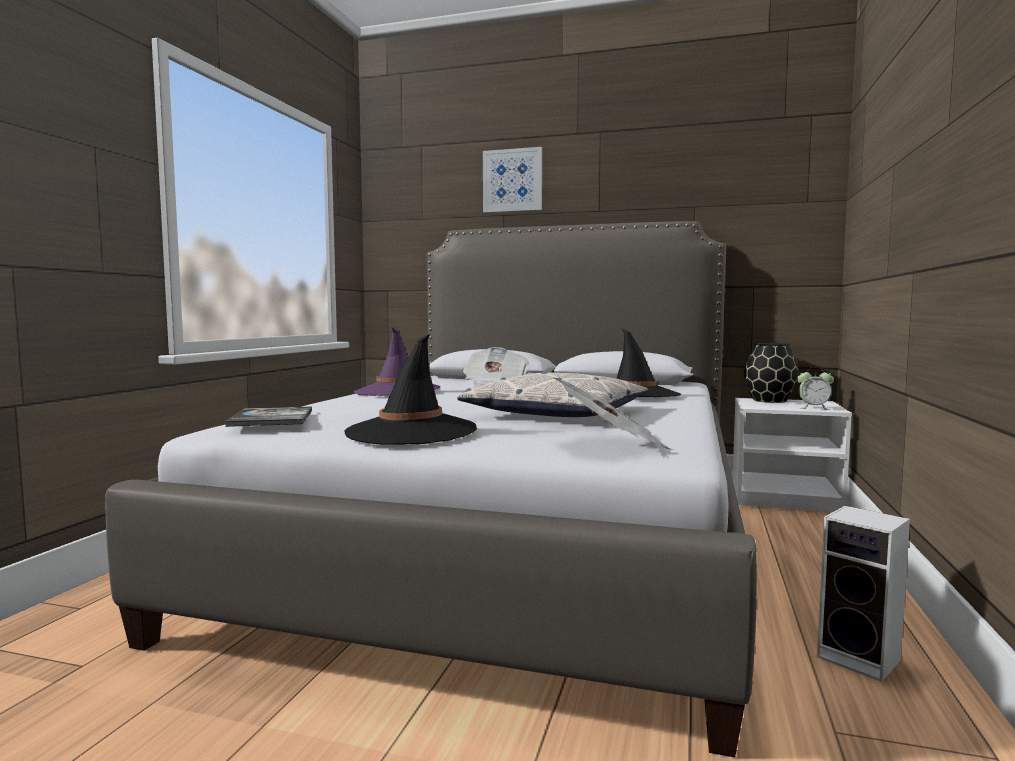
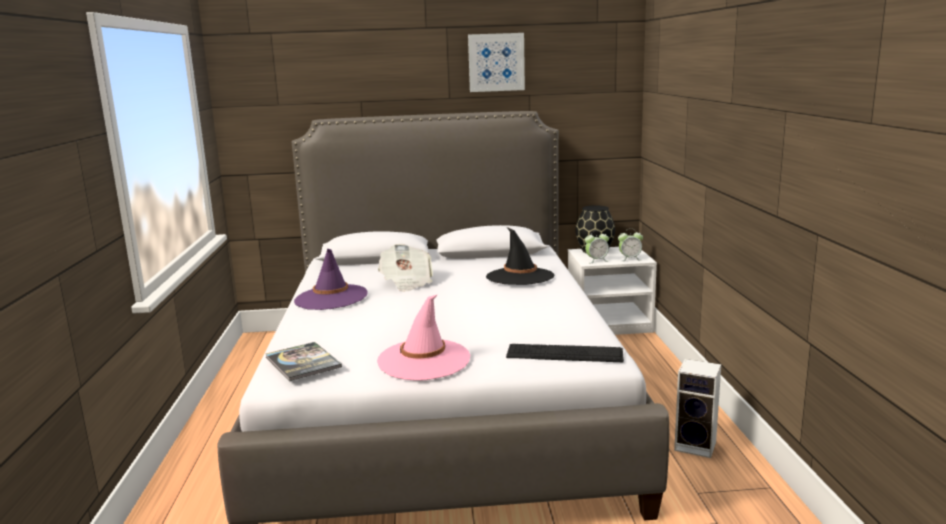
camera: 20 degrees left, 10 degrees up
black hat [344,334,477,445] -> pink hat [377,294,470,381]
pillow [457,372,648,417] -> none
picture [483,147,542,213] -> picture moved to [468,33,525,92]
newspaper [550,376,673,450] -> keyboard [506,344,624,362]
none -> alarm clock [585,230,609,263]

